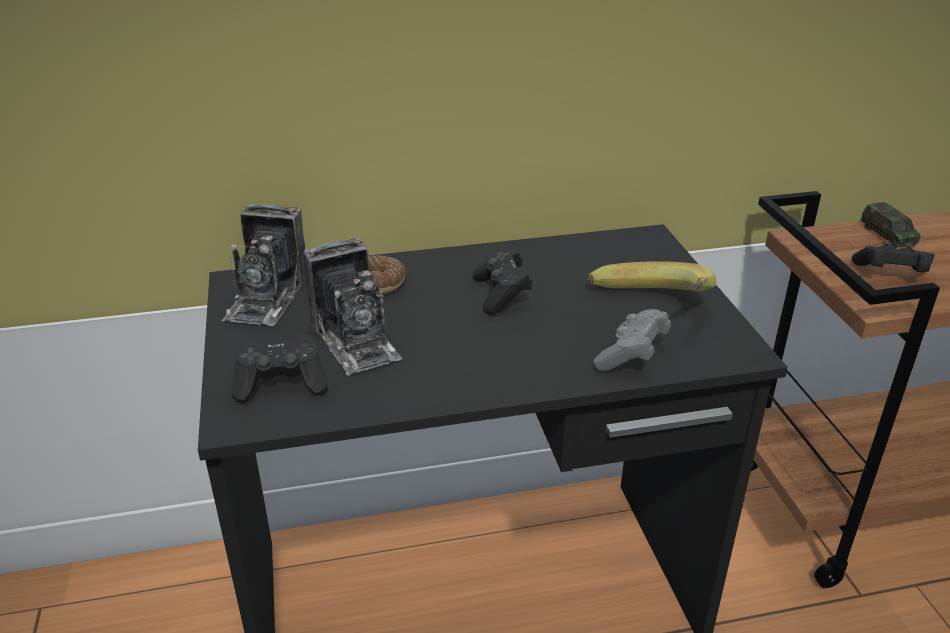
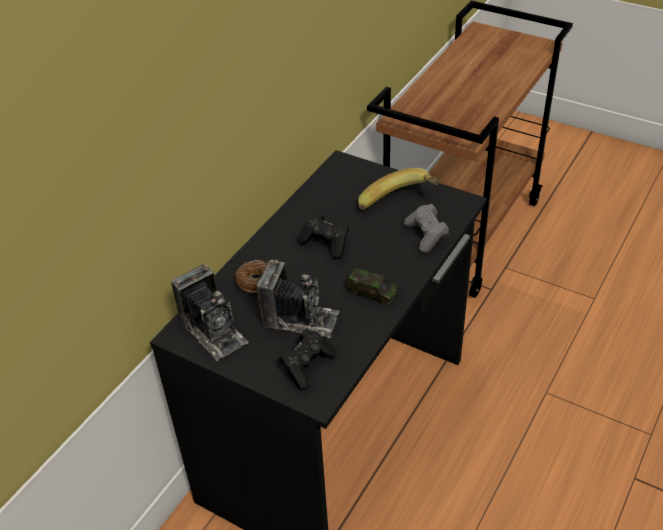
camera: 45 degrees left, 10 degrees up
black game controller [852,241,935,273] -> none
toy car [860,202,921,249] -> toy car moved to [346,268,398,305]

